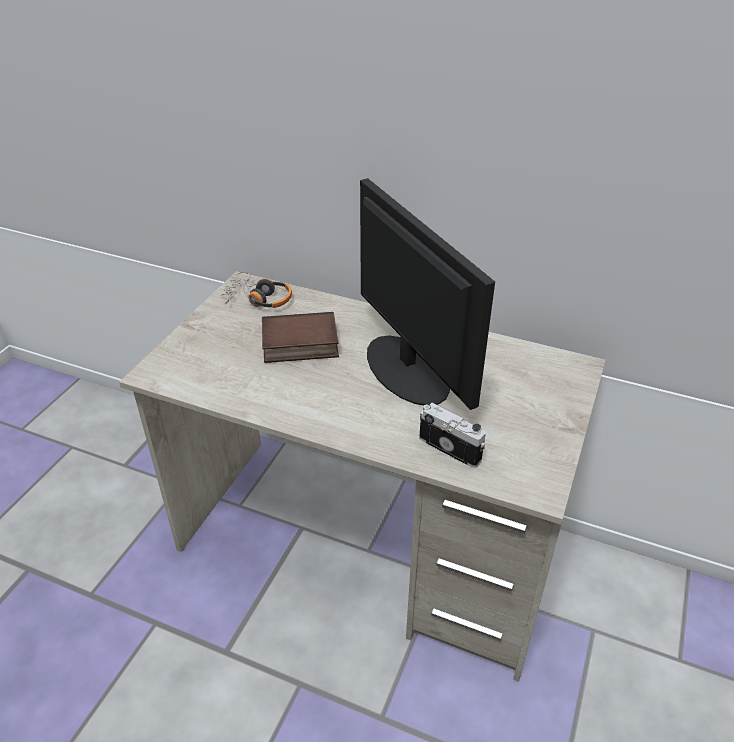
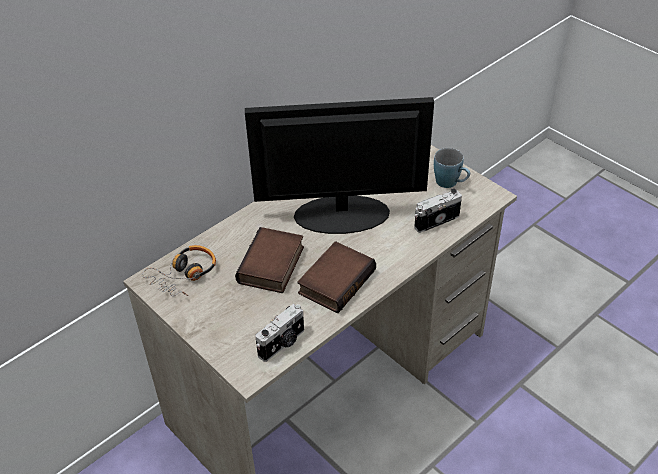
camera: 65 degrees left, 5 degrees up
none -> camera [255,304,304,362]
none -> book [297,241,376,313]
none -> blue mug [434,148,470,188]

